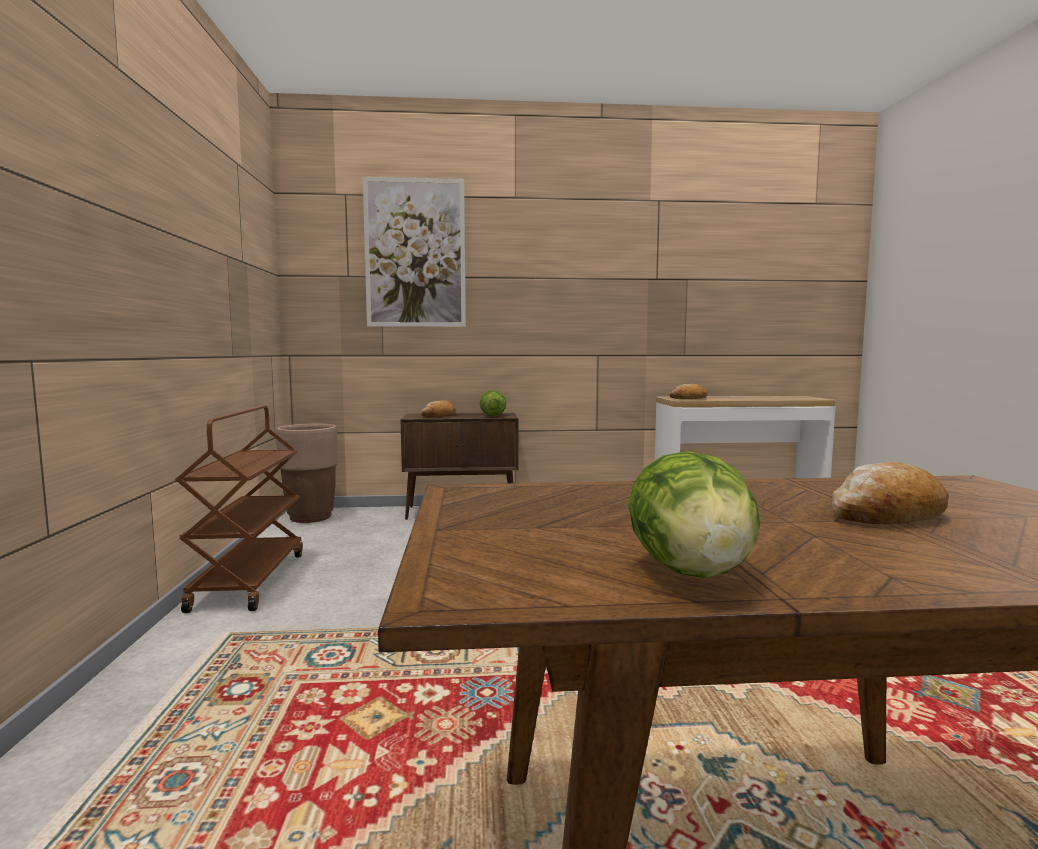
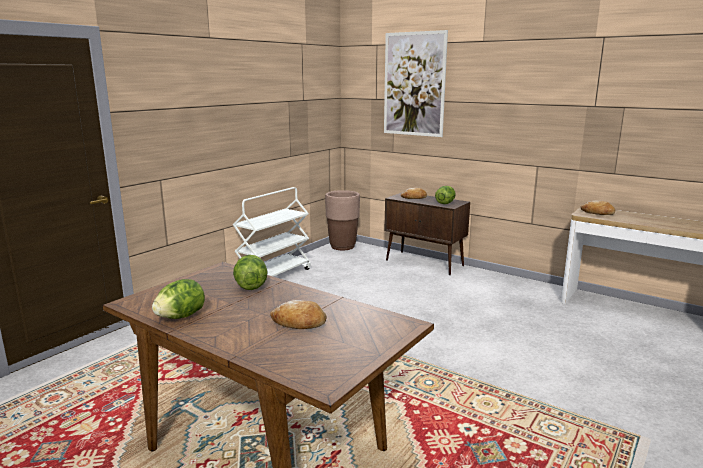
camera: 40 degrees right, 10 degrees up
brown cart [175,405,303,613] -> white cart [233,187,310,276]
none -> lettuce [233,255,268,290]

